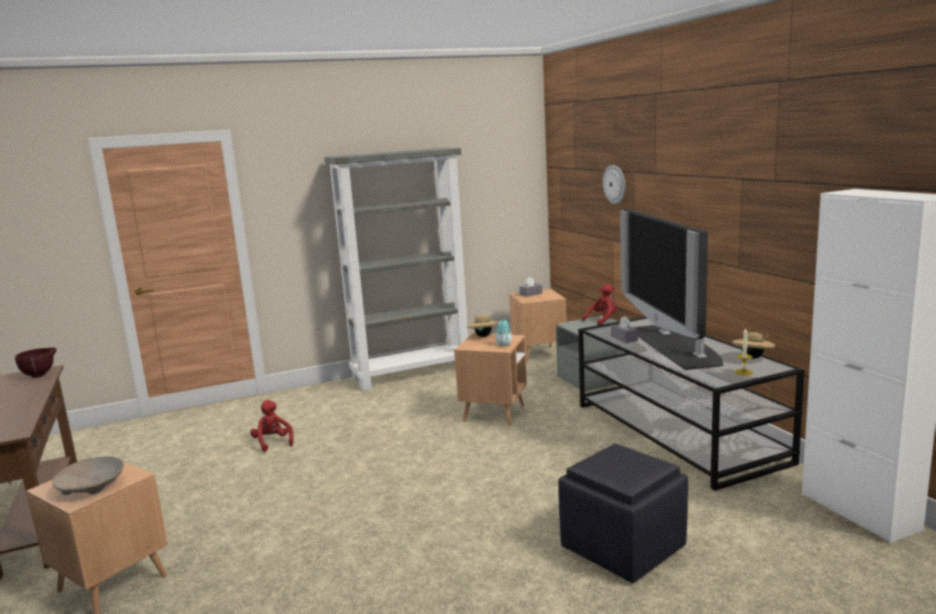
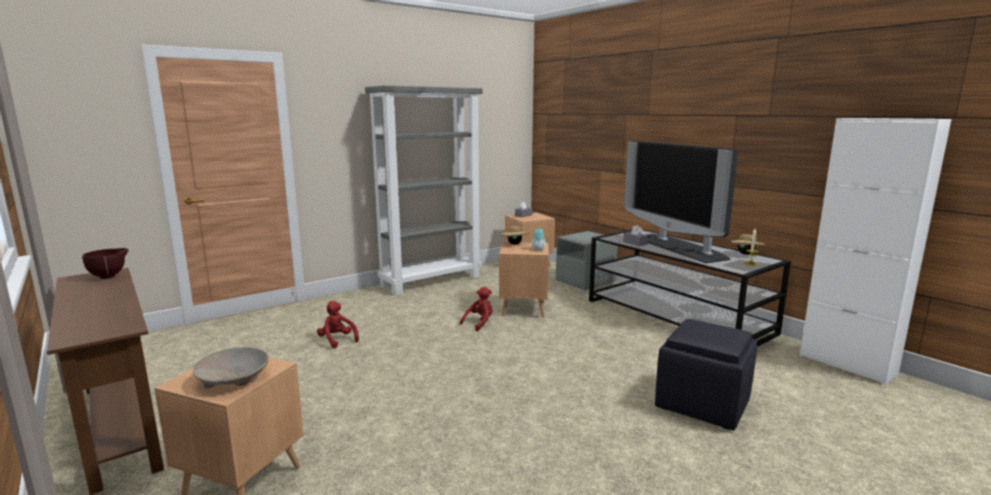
camera: 15 degrees left, 0 degrees up
red plush toy [582,284,616,325] -> red plush toy moved to [460,287,493,331]
wall clock [603,165,626,204] -> none

